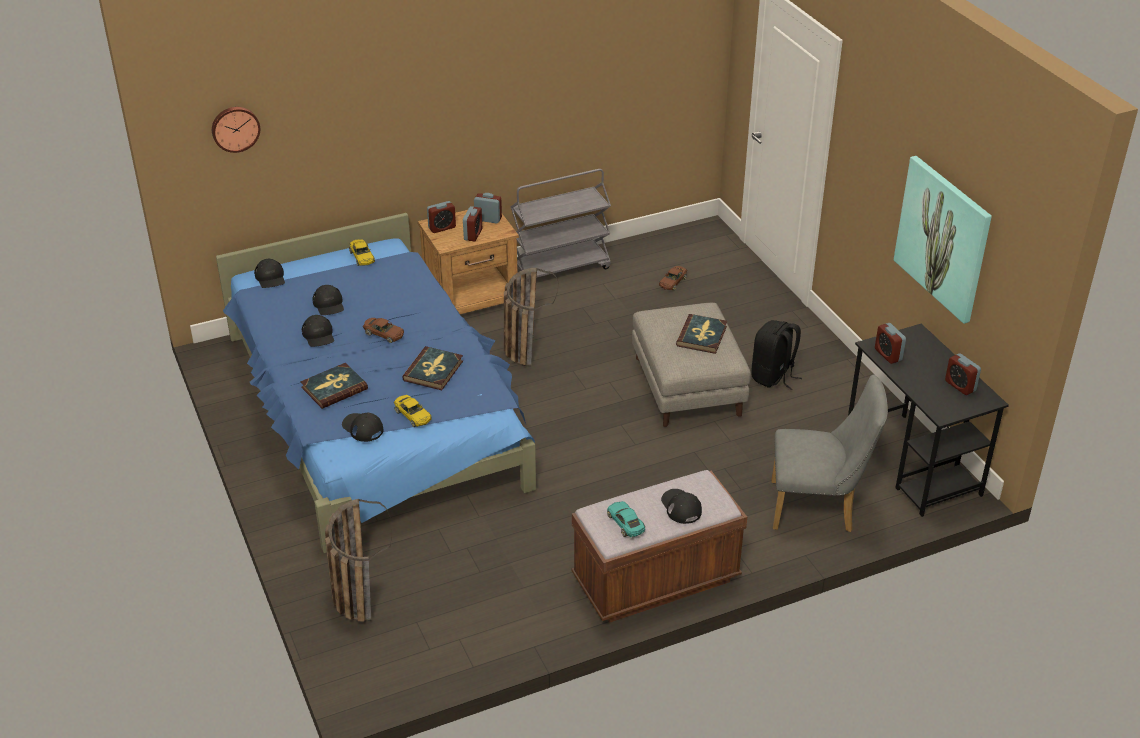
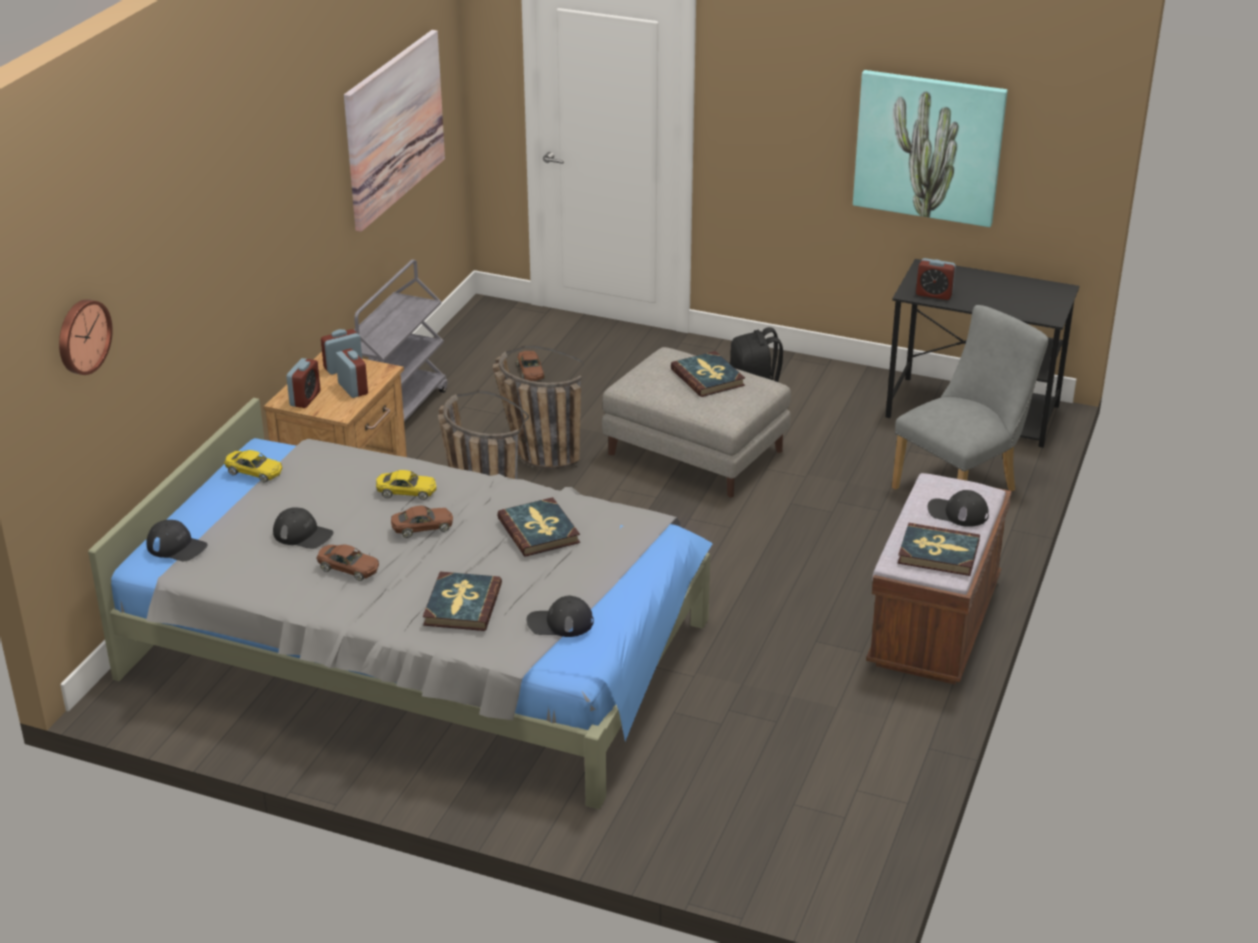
camera: 45 degrees left, 5 degrees down
blue bed [216,213,536,553] -> grey bed [88,398,712,809]
black cap [302,315,334,347] -> brown toy car [316,544,379,581]
basket [325,499,392,622] -> basket moved to [493,346,584,469]
yellow toy car [394,395,432,427] -> yellow toy car moved to [376,470,437,500]
turquoise toy car [607,501,645,537] -> book [898,523,980,576]
alarm clock [945,353,981,395] -> none
none -> picture [344,30,445,232]

